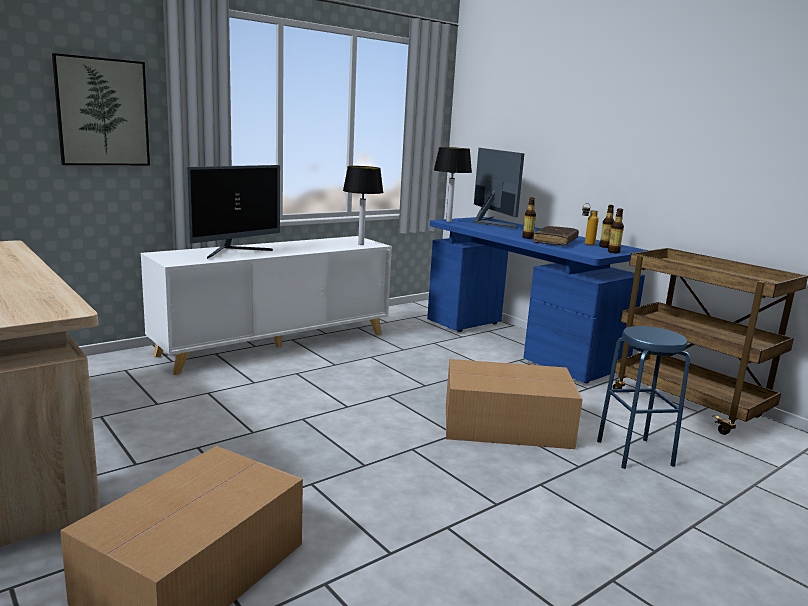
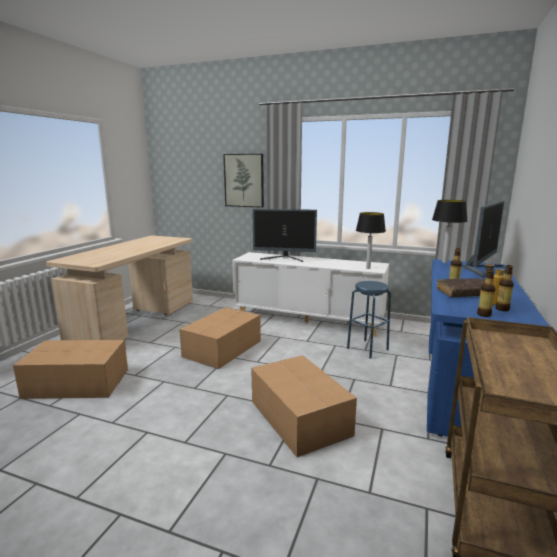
camera: 60 degrees right, 0 degrees up
blue stool [597,326,690,469] -> blue stool moved to [347,281,391,359]
none -> cardboard box [180,307,261,369]

